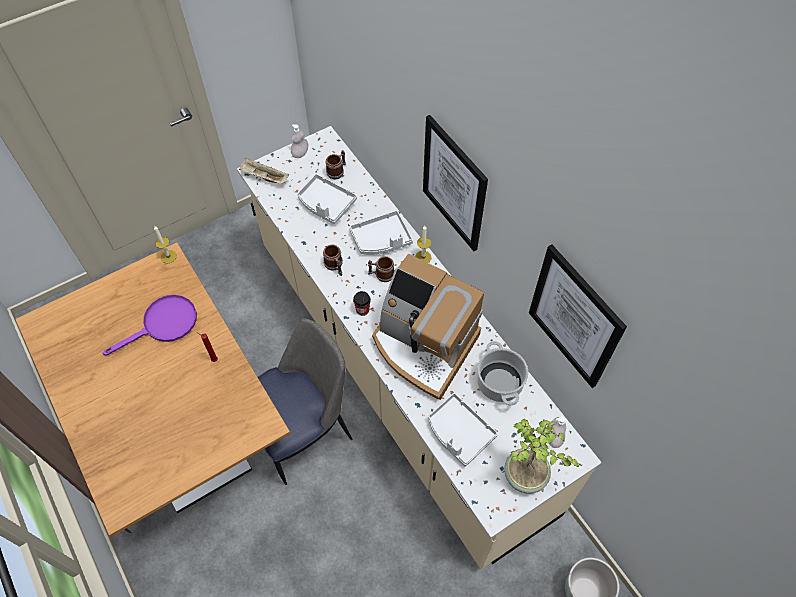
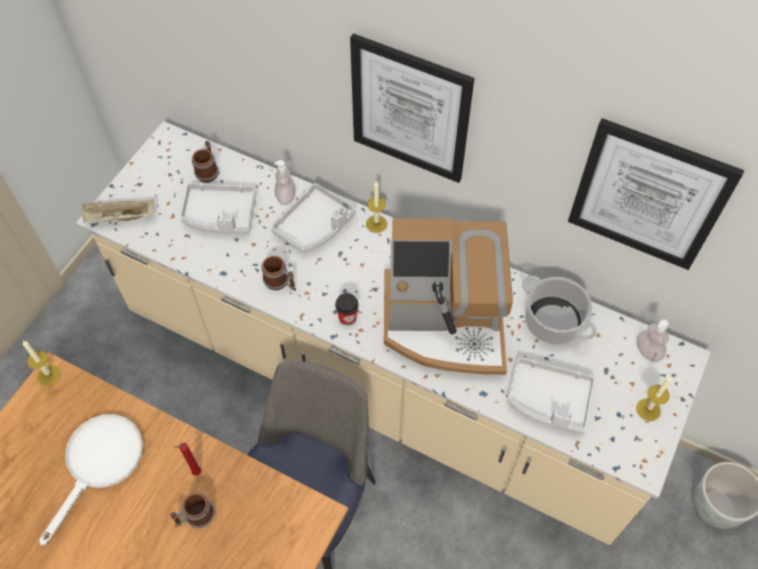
camera: 30 degrees left, 0 degrees up
purple frying pan [102,295,197,356] -> white frying pan [39,414,143,545]
soap dispenser [291,124,308,158] -> soap dispenser moved to [274,160,296,205]
mug [368,256,395,282] -> mug moved to [170,492,215,528]
potted plant [504,419,579,494] -> candle [636,376,672,421]

